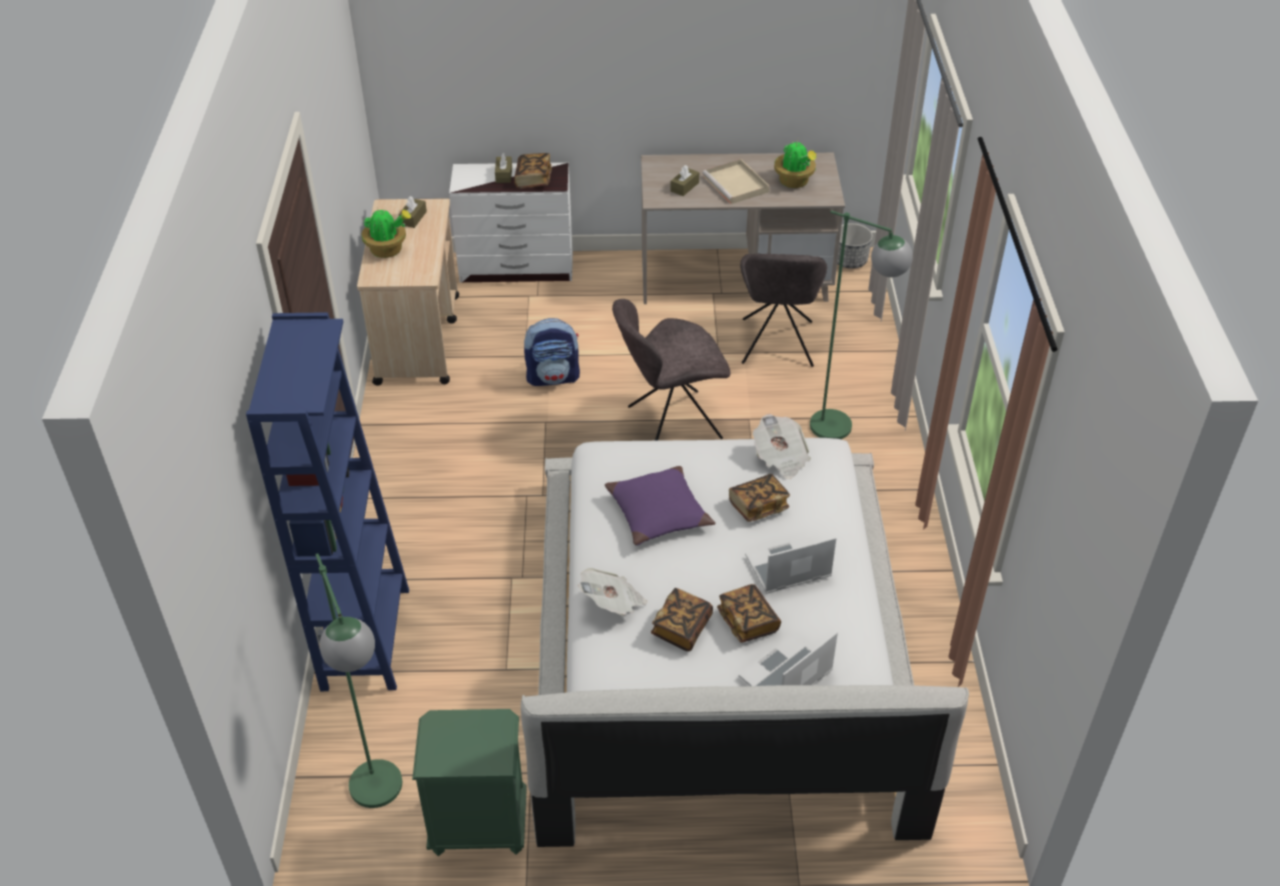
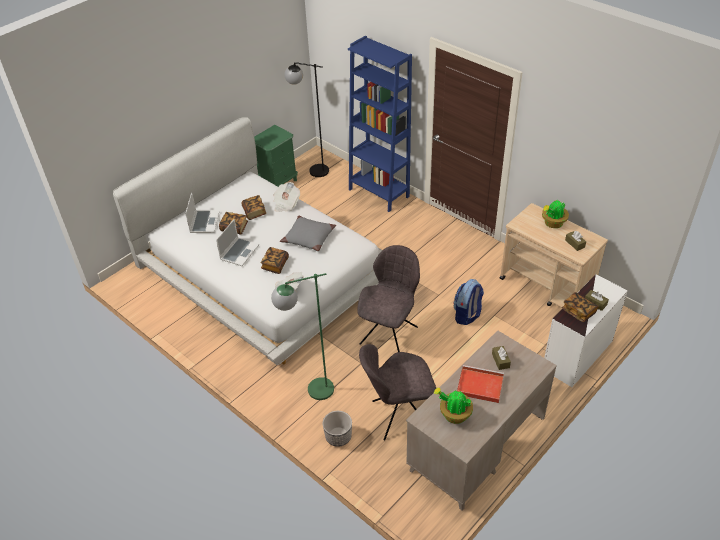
camera: 135 degrees right, 0 degrees up
green floor lamp [315,553,402,808] -> black floor lamp [284,62,329,177]
purple pillow [605,466,715,546] -> grey pillow [280,216,336,251]
beige tray [703,159,770,204] -> red tray [457,365,504,403]
grey chair [740,253,827,367] -> grey chair turned 60 degrees counterclockwise [359,344,436,441]
planter [837,223,873,269] -> planter moved to [323,411,352,447]

